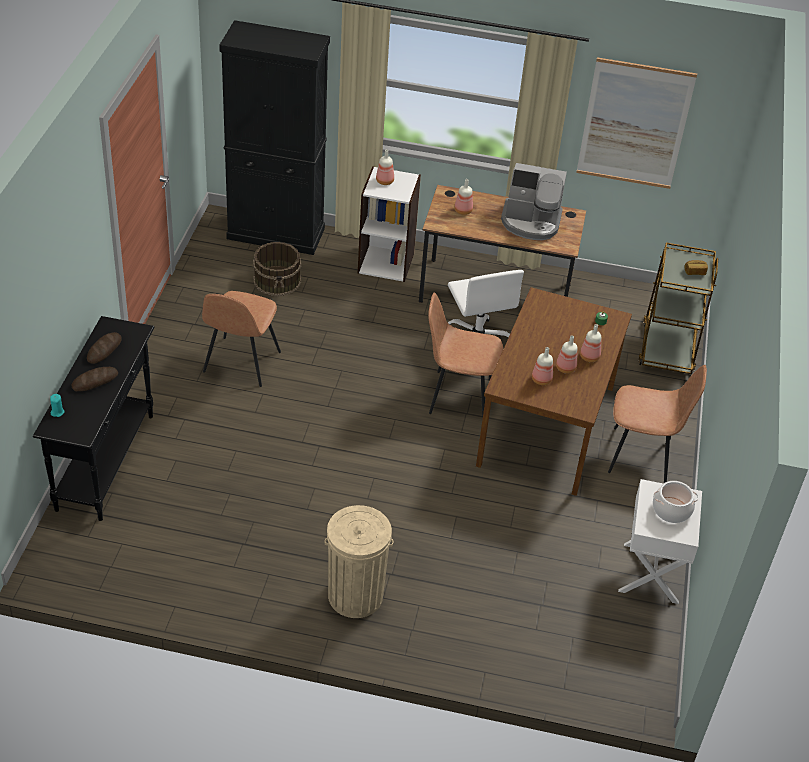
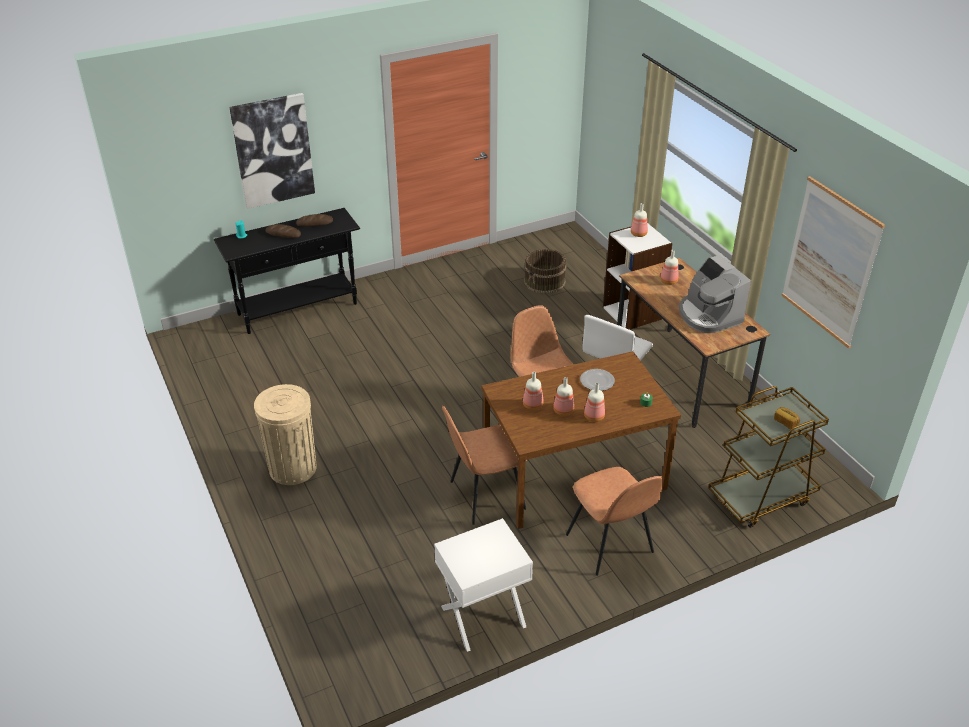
camera: 55 degrees right, 5 degrees down
brown chair [202,291,281,387] -> brown chair moved to [442,406,527,525]
black cabinet [219,20,330,255] -> none
cooking pot [653,481,698,523] -> none
none -> picture [229,93,315,209]
none -> plate [580,369,615,391]

